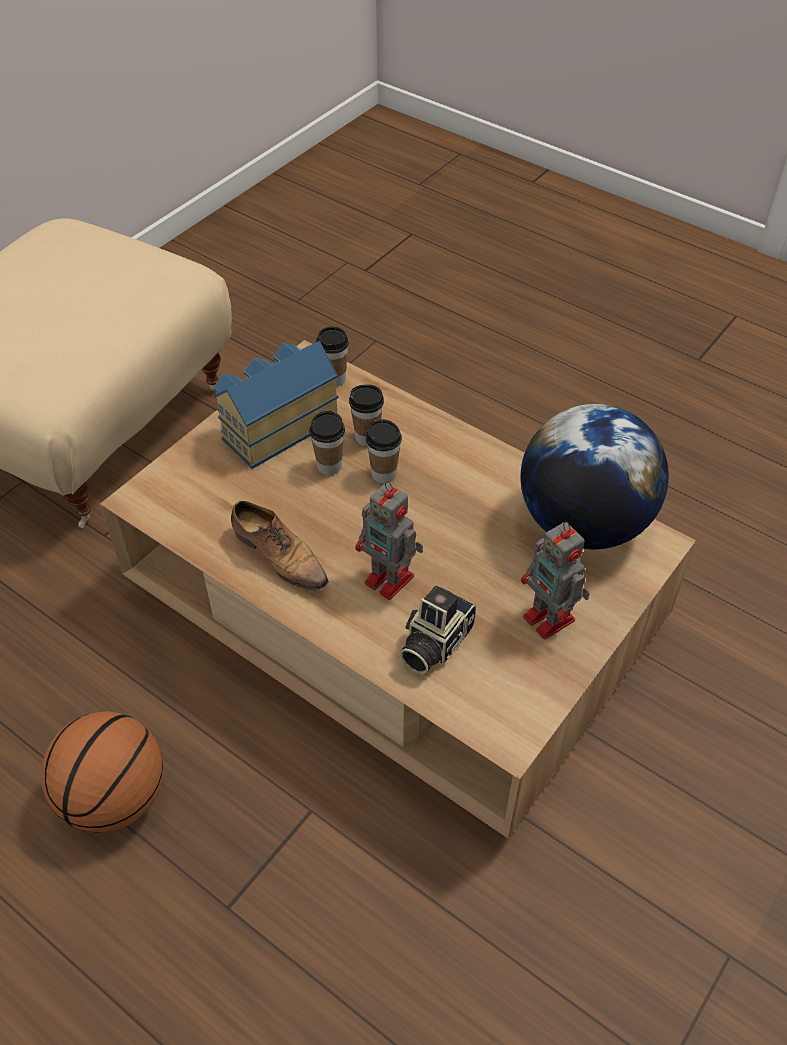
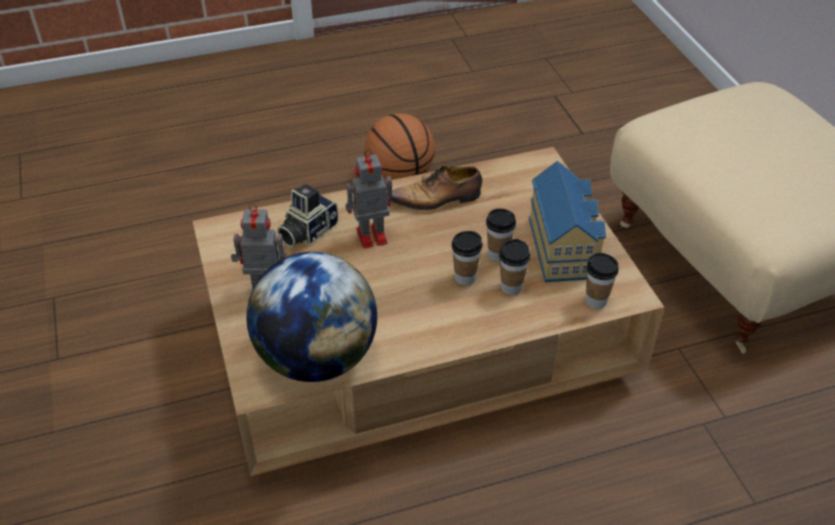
camera: 125 degrees right, 5 degrees down
camera [399,585,476,674] -> camera turned 120 degrees counterclockwise [277,184,338,247]

